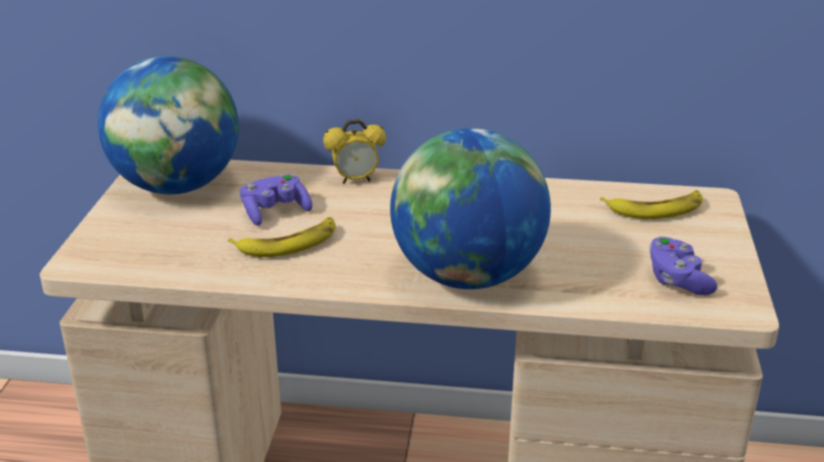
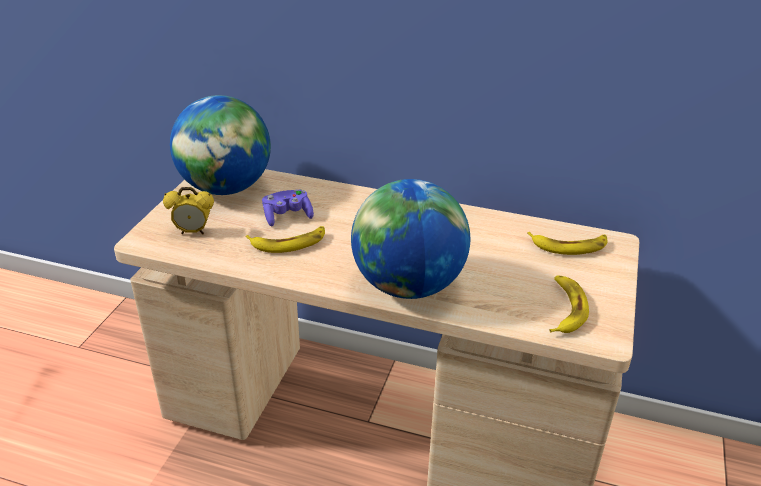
camera: 10 degrees right, 5 degrees up
alarm clock [323,119,386,184] -> alarm clock moved to [163,187,214,234]
purple game controller [649,236,718,295] -> banana [549,275,589,333]

